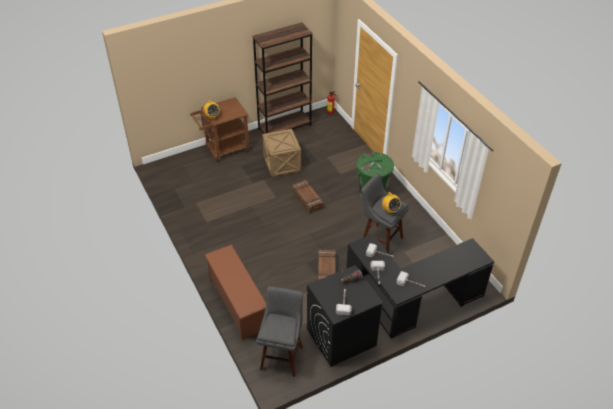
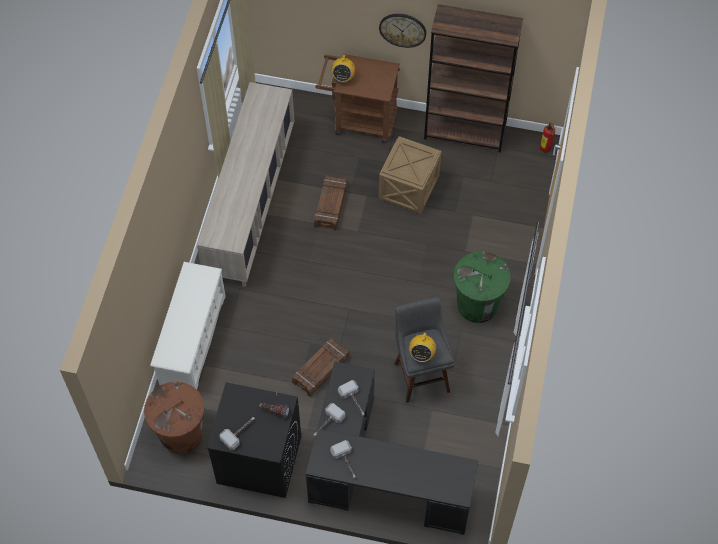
camera: 40 degrees right, 15 degrees up
brown shoe rack [205,245,266,340] -> white shoe rack [150,262,226,390]
grey stool [256,286,303,377] -> brown trash can [144,382,204,454]
crate [292,180,324,214] -> crate moved to [314,175,347,231]
none -> beige cabinet [197,82,294,287]
none -> wall clock [379,14,426,48]

